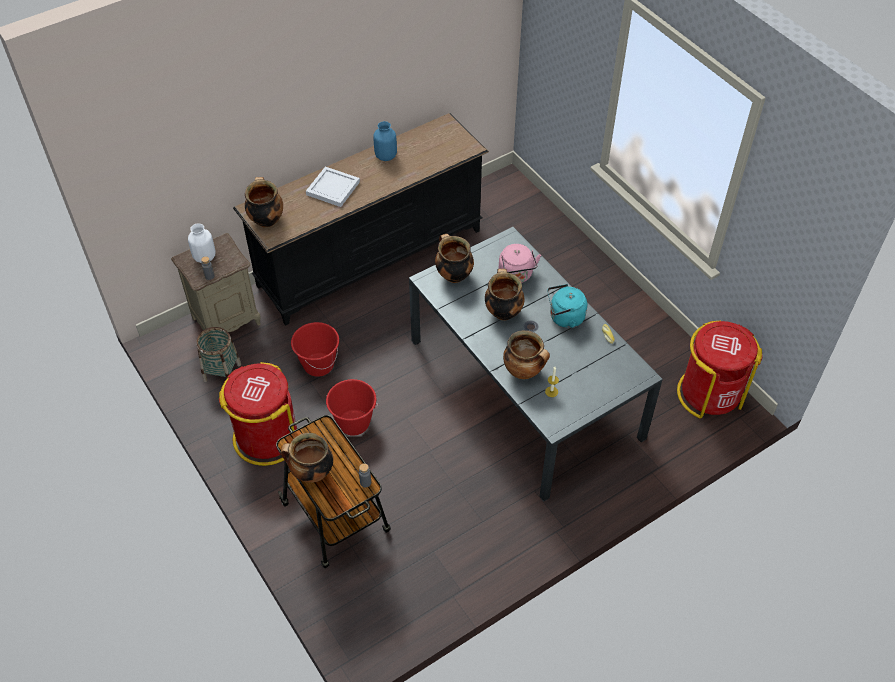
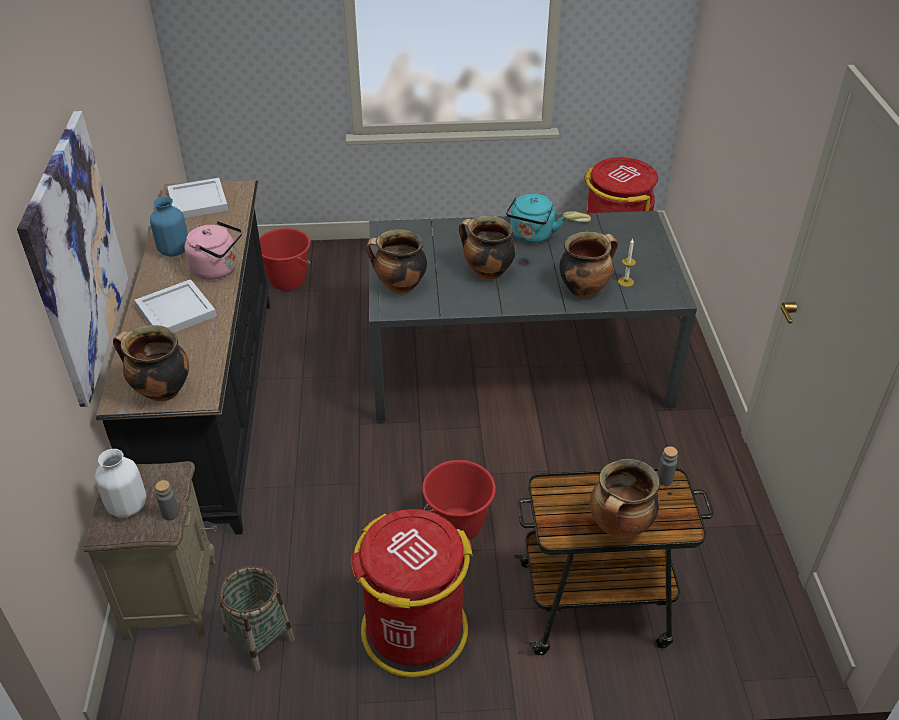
camera: 60 degrees left, 10 degrees down
red bucket [291,322,339,377] -> red bucket moved to [259,228,311,291]
pink kettle [499,244,541,283] -> pink kettle moved to [184,221,242,280]
none -> picture [17,111,128,407]
none -> white tray [167,178,228,218]

